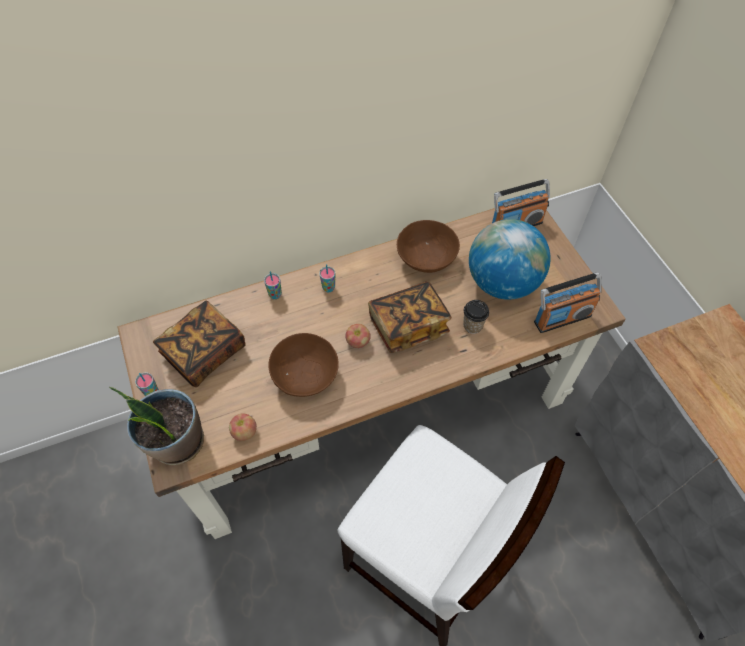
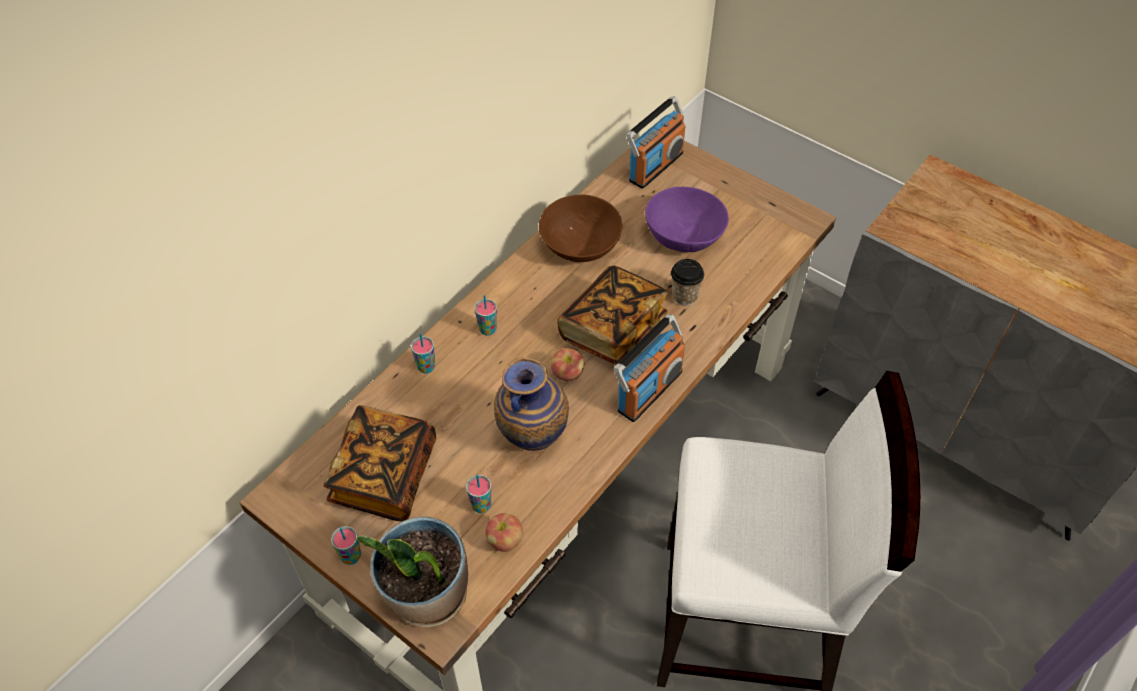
camera: 30 degrees left, 5 degrees down
brown bowl [268,333,339,397] -> vase [494,357,569,451]
globe [469,219,551,300] -> purple bowl [645,187,729,252]
radio [534,272,602,333] -> radio moved to [614,314,685,422]
none -> cup [466,474,491,513]

